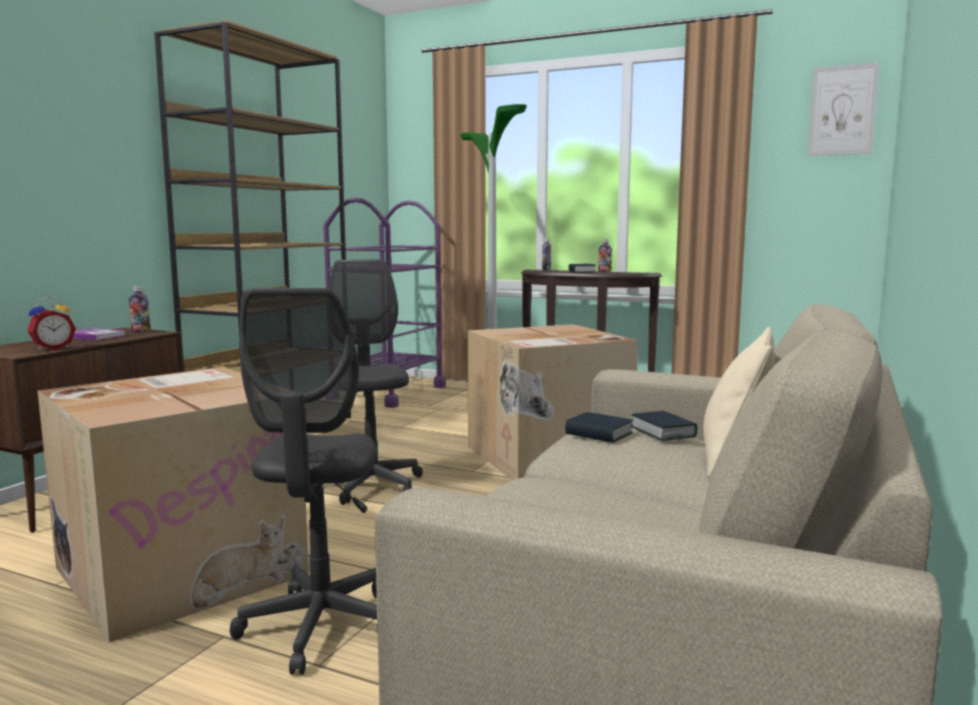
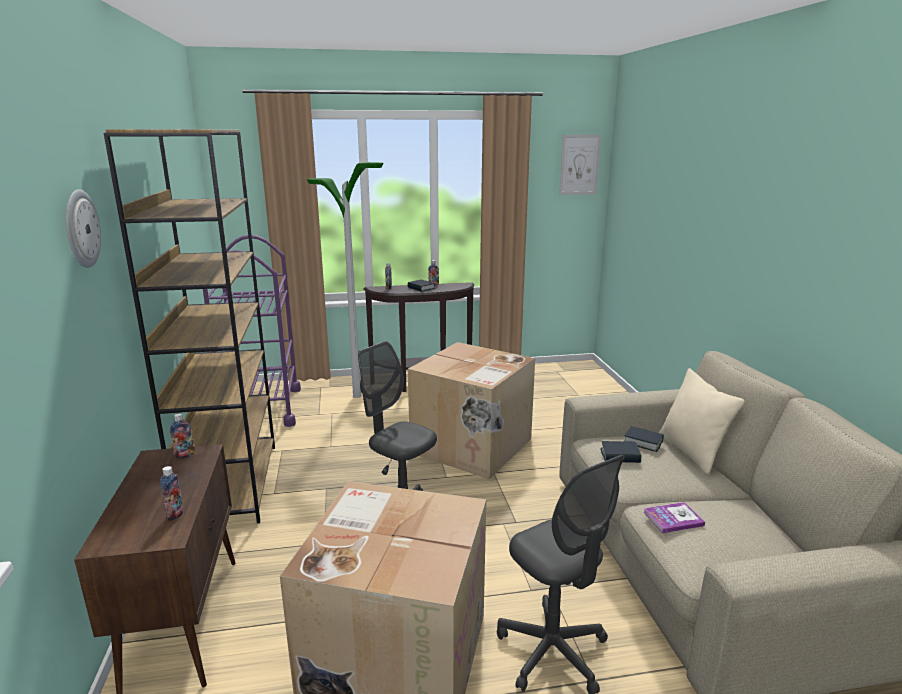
camera: 35 degrees left, 10 degrees up
alarm clock [27,296,76,351] -> bottle [161,466,184,521]
book [72,328,125,340] -> book moved to [643,502,705,533]
none -> wall clock [66,189,101,268]

